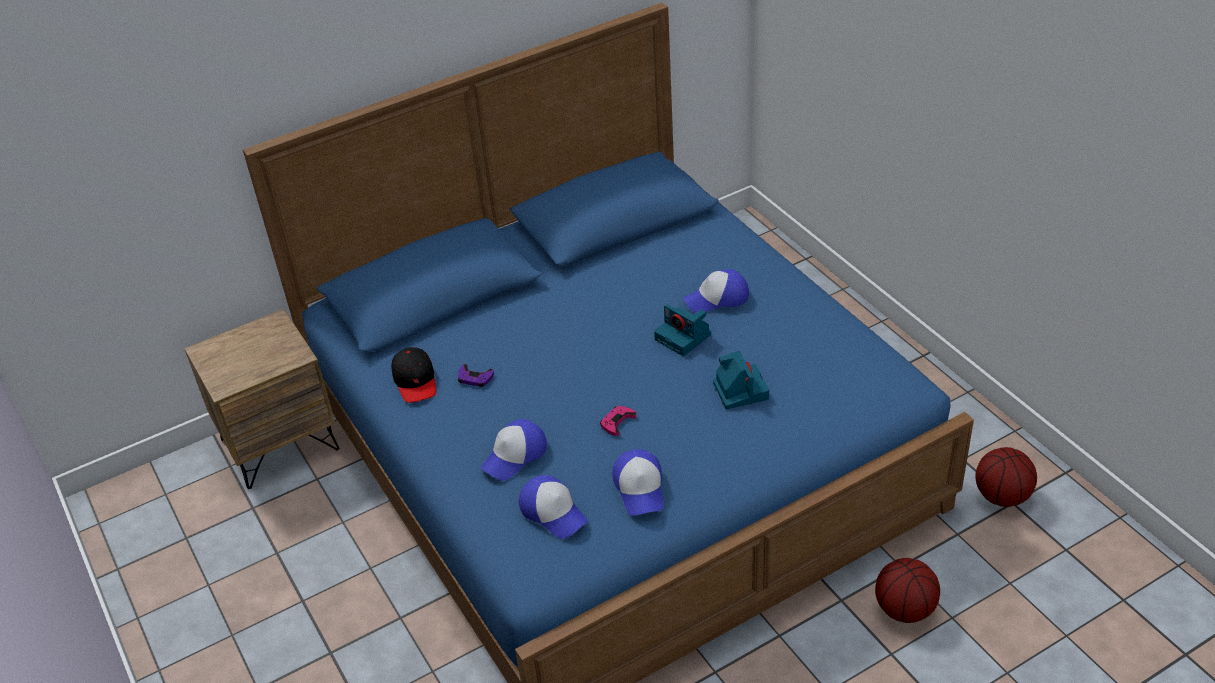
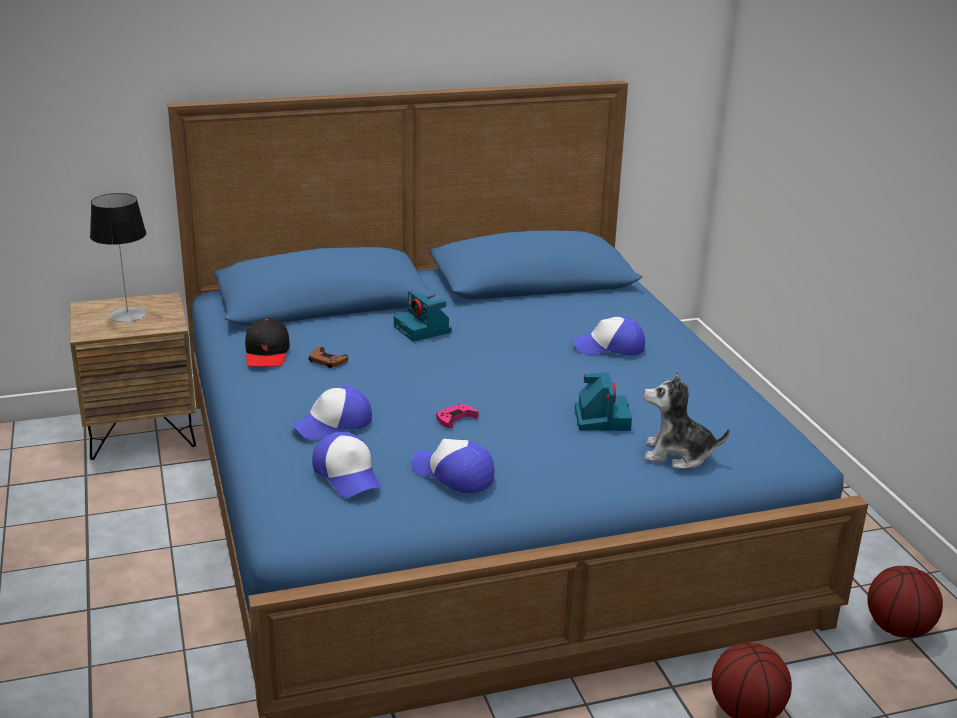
camera: 10 degrees right, 15 degrees down
purple game controller [458,364,494,387] -> brown game controller [308,347,348,368]
cap [612,449,663,516] -> cap turned 120 degrees clockwise [411,439,495,493]
camera [654,304,711,356] -> camera moved to [394,290,452,342]
none -> table lamp [90,193,146,322]
none -> plush toy [643,371,730,469]

